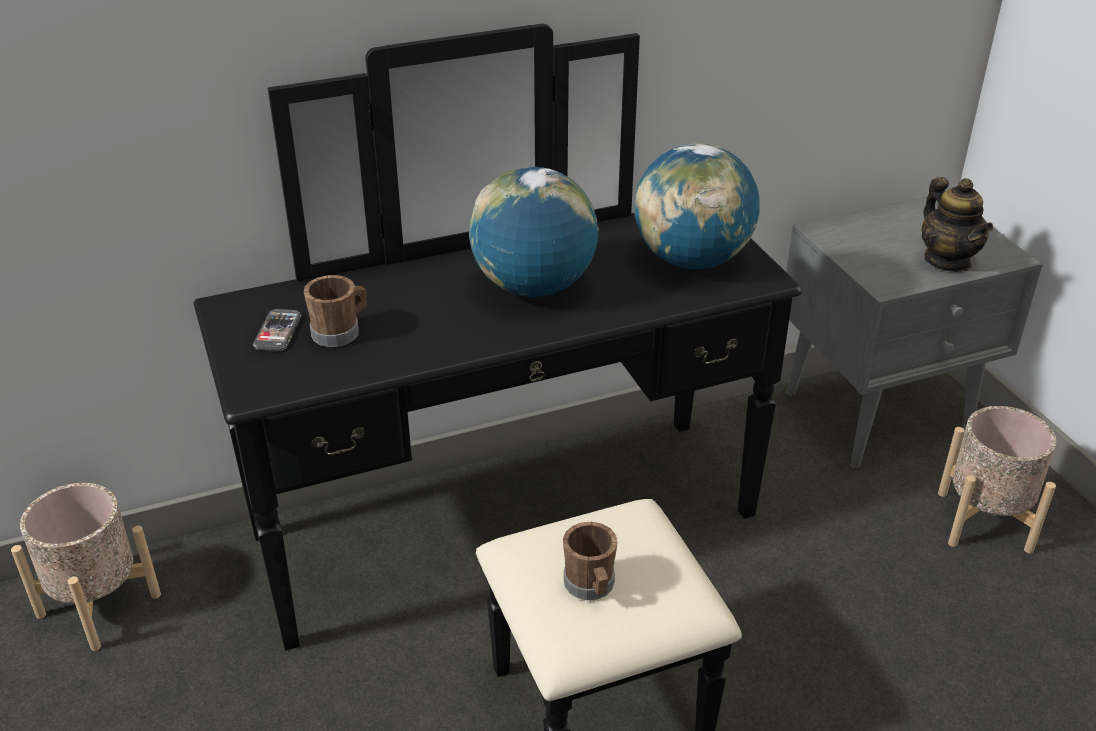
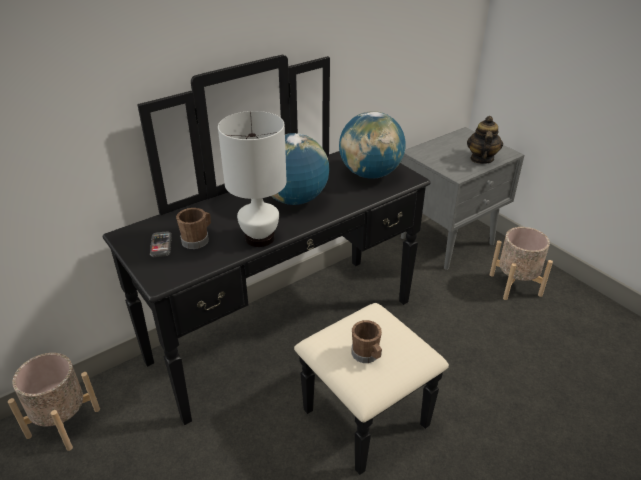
camera: 15 degrees left, 0 degrees up
teapot [921,177,993,272] -> teapot turned 135 degrees counterclockwise [467,116,503,164]
none -> white table lamp [218,111,287,247]

